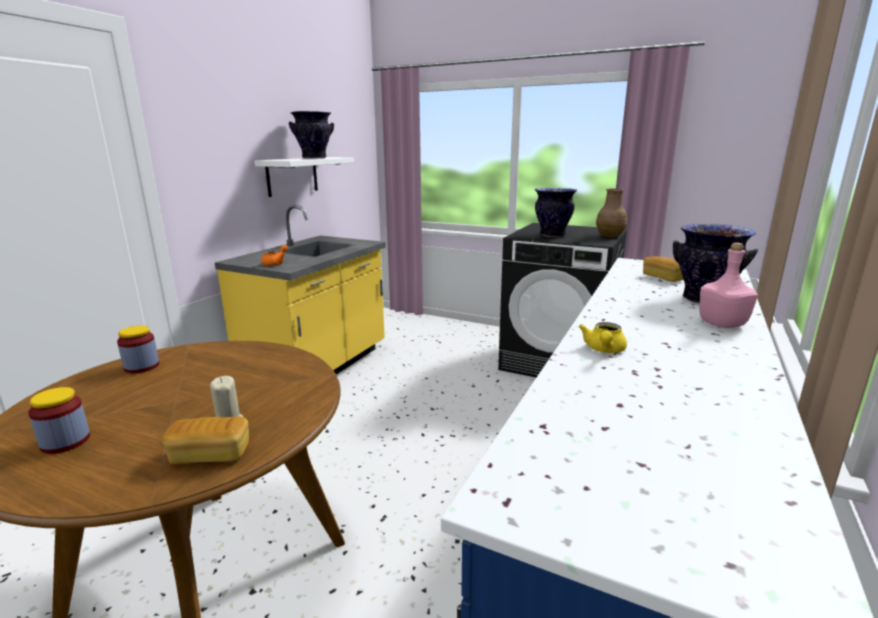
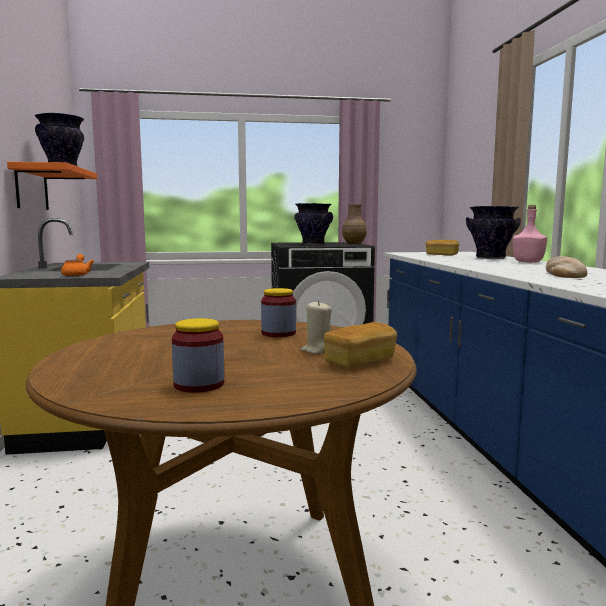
camera: 35 degrees left, 10 degrees down
jar [117,326,159,373] -> jar moved to [261,288,296,337]
white shelf [254,157,354,197] -> orange shelf [7,162,97,210]
yellow teapot [579,322,627,353] -> none
none -> bread [546,256,587,278]

